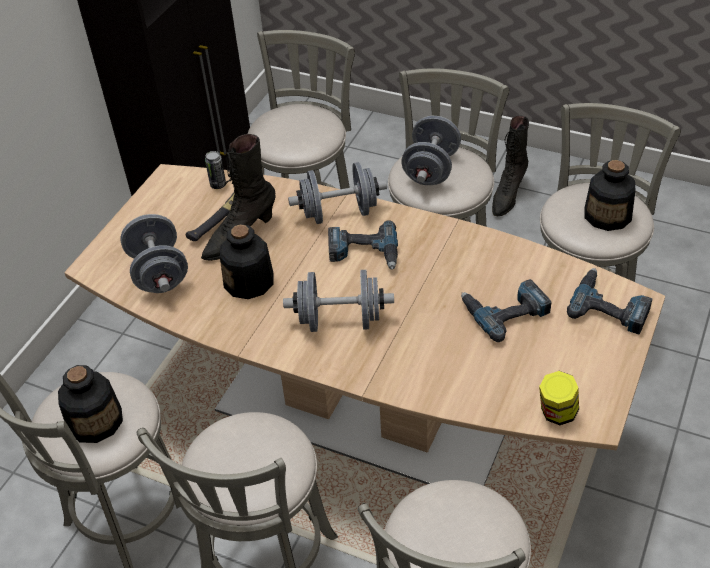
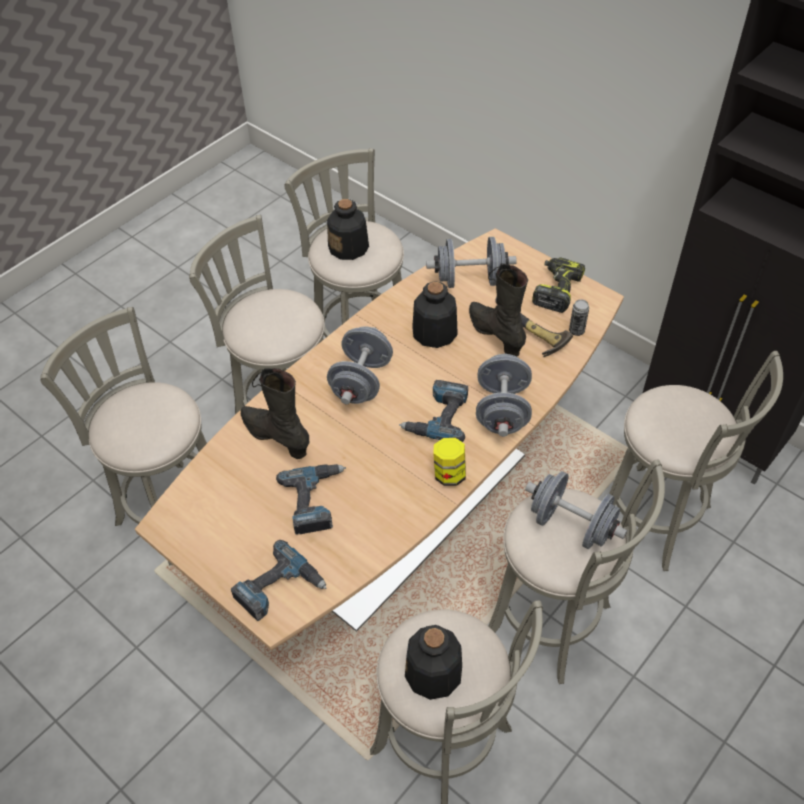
camera: 105 degrees right, 5 degrees up
black boot [492,116,529,216] -> black boot moved to [241,368,309,459]
jar [539,371,579,425] -> jar moved to [433,438,466,486]
none -> power drill [532,257,585,313]

